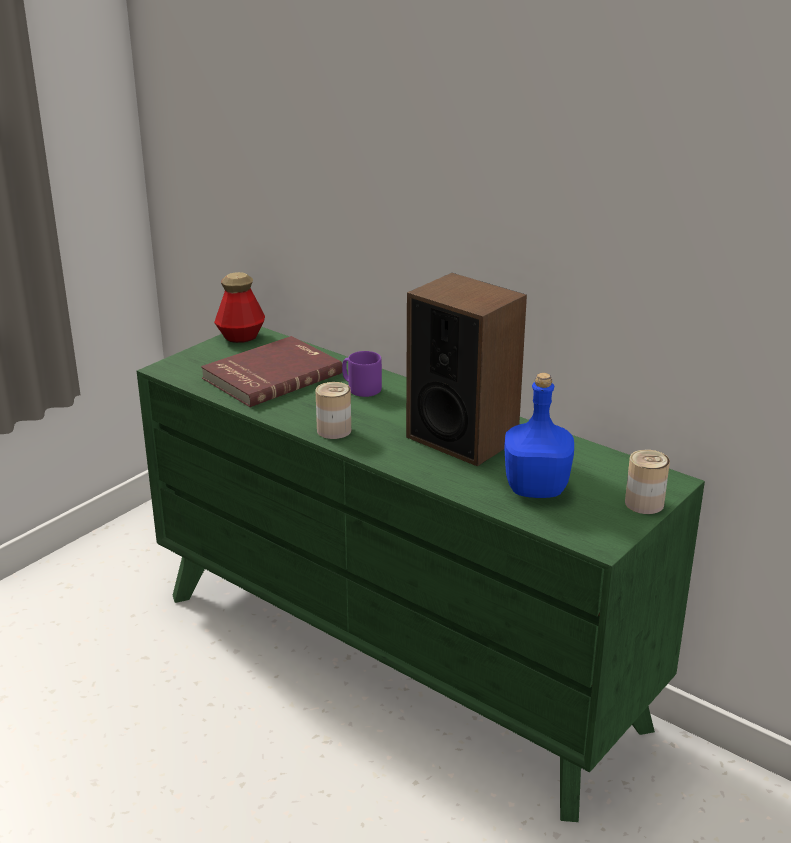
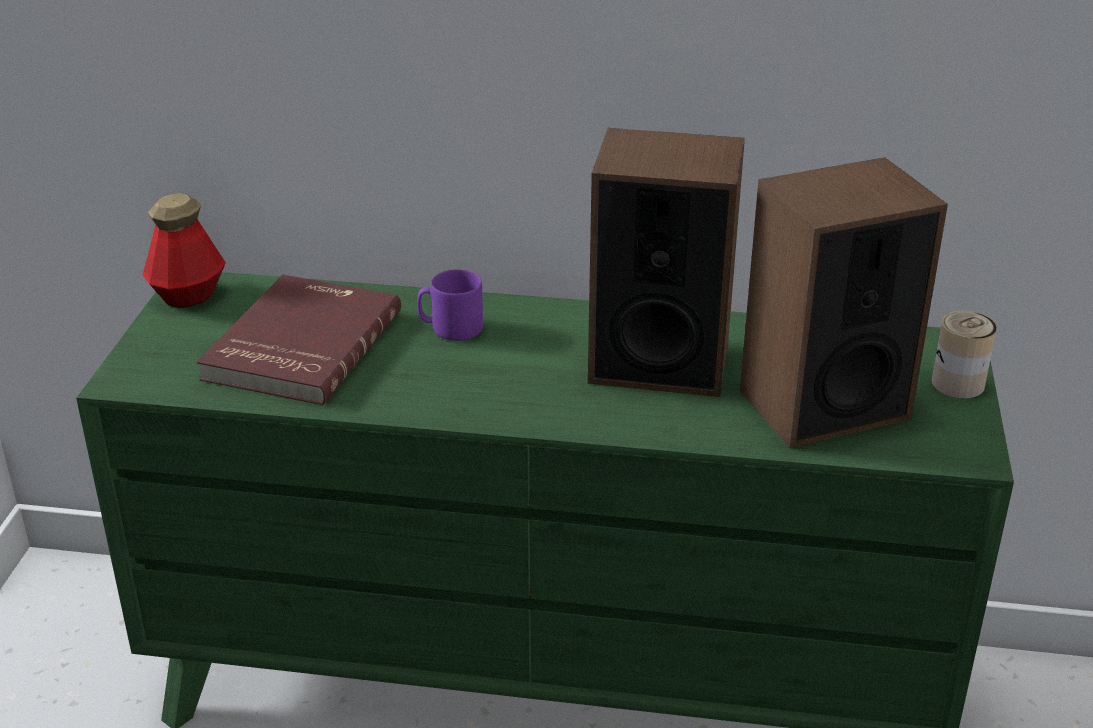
camera: 30 degrees left, 5 degrees up
can [315,382,351,439] -> none
blue bottle [504,373,574,498] -> speaker [740,157,948,448]

